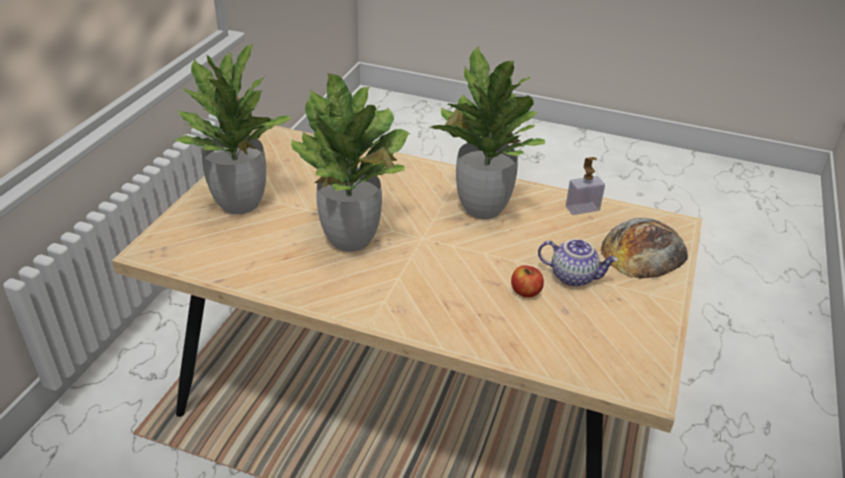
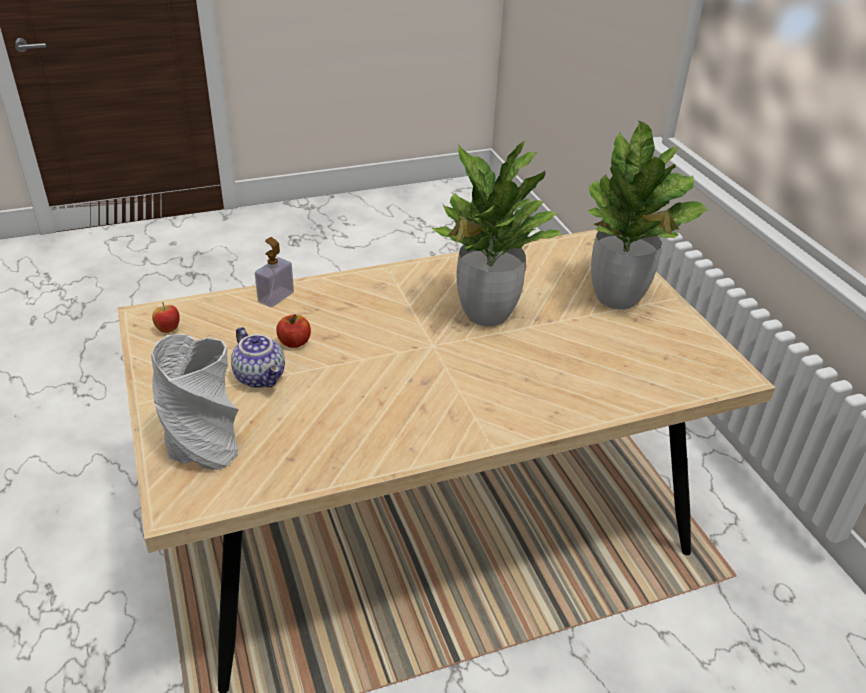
camera: 140 degrees right, 0 degrees up
potted plant [431,47,545,219] -> none
teapot [538,239,618,287] -> teapot turned 105 degrees counterclockwise [231,327,285,388]
soap dispenser [566,157,605,215] -> soap dispenser moved to [255,237,294,307]
bread [601,218,688,279] -> grey vase [151,334,239,470]
none -> apple [152,302,180,333]

